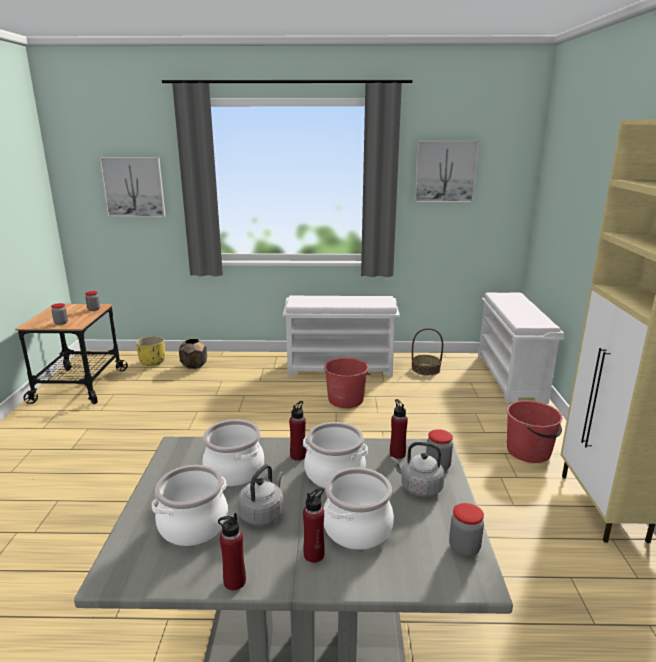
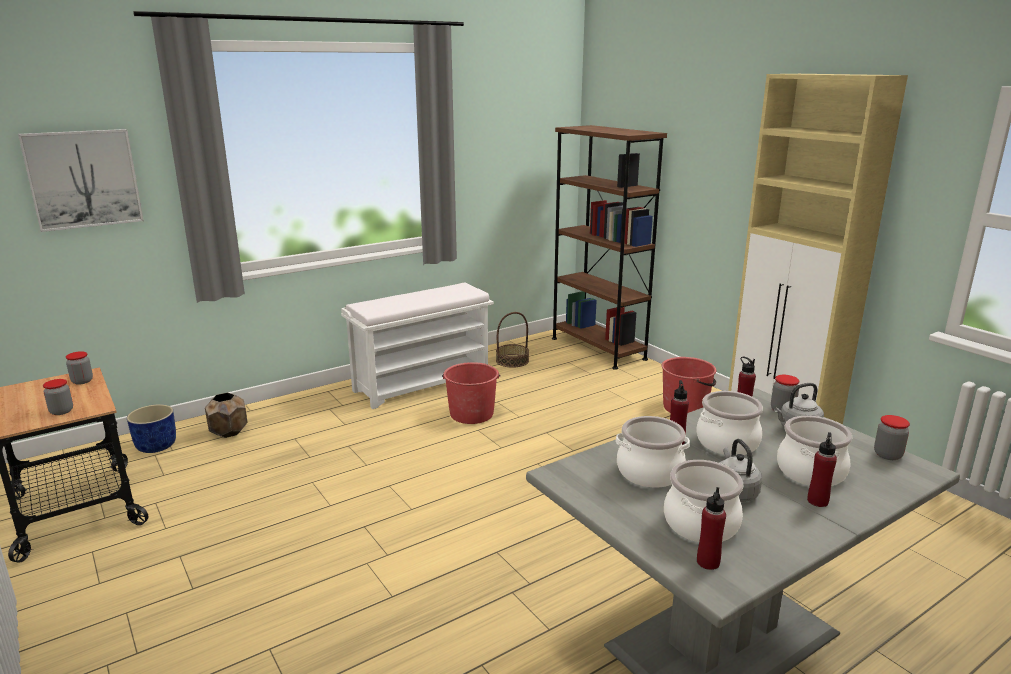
camera: 35 degrees left, 0 degrees up
yellow planter [136,336,165,366] -> blue planter [127,404,176,453]
red bottle [218,513,246,590] -> red bottle moved to [697,487,726,570]
picture [414,141,479,203] -> none
white bench [478,293,564,404] -> brown bookcase [552,125,667,370]

